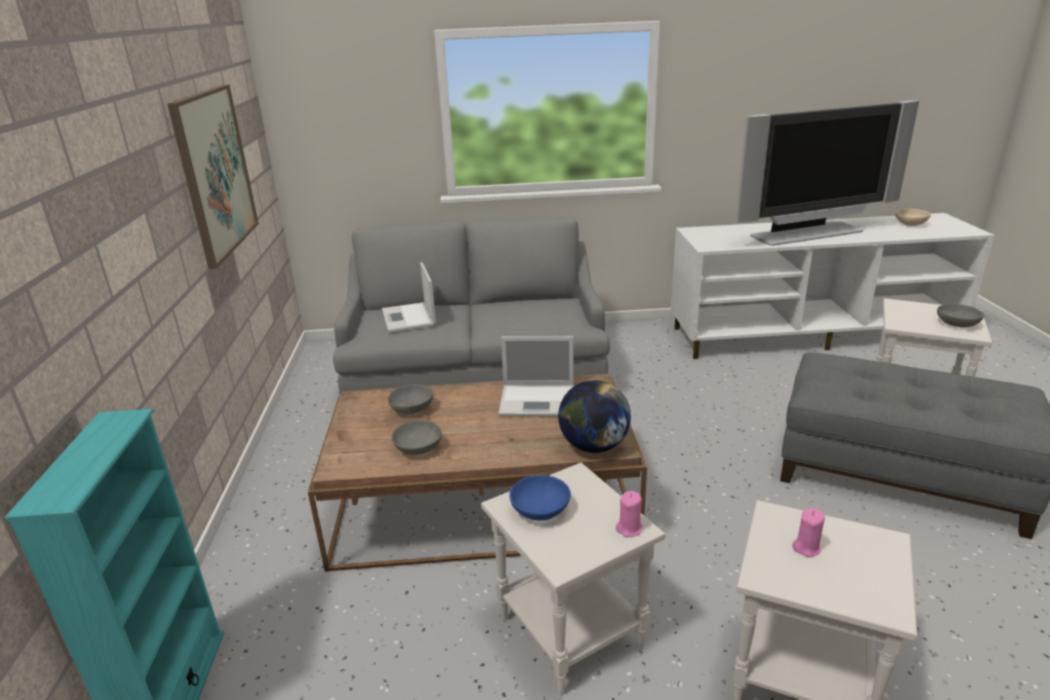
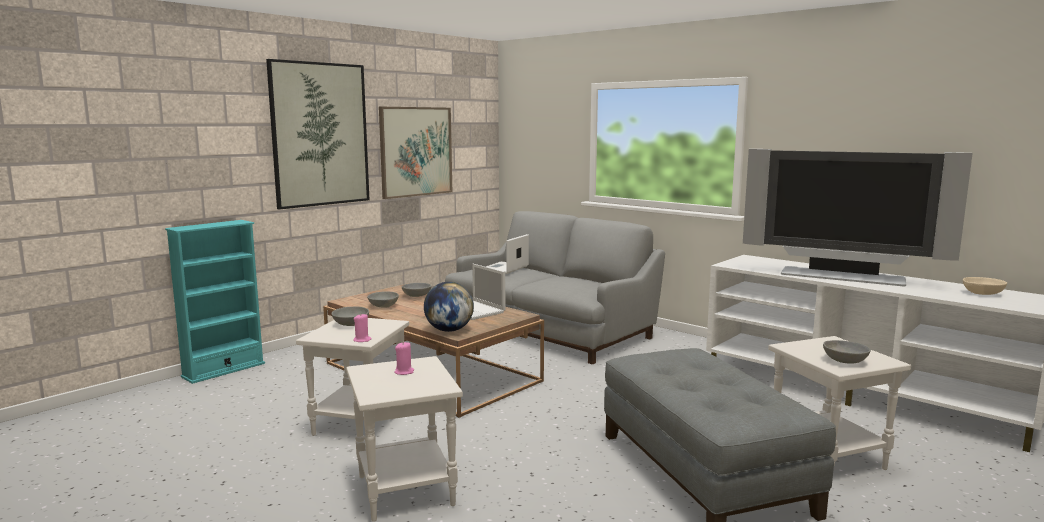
camera: 45 degrees right, 15 degrees down
blue bowl [510,475,571,521] -> grey bowl [331,307,369,326]
none -> picture [266,59,370,210]

